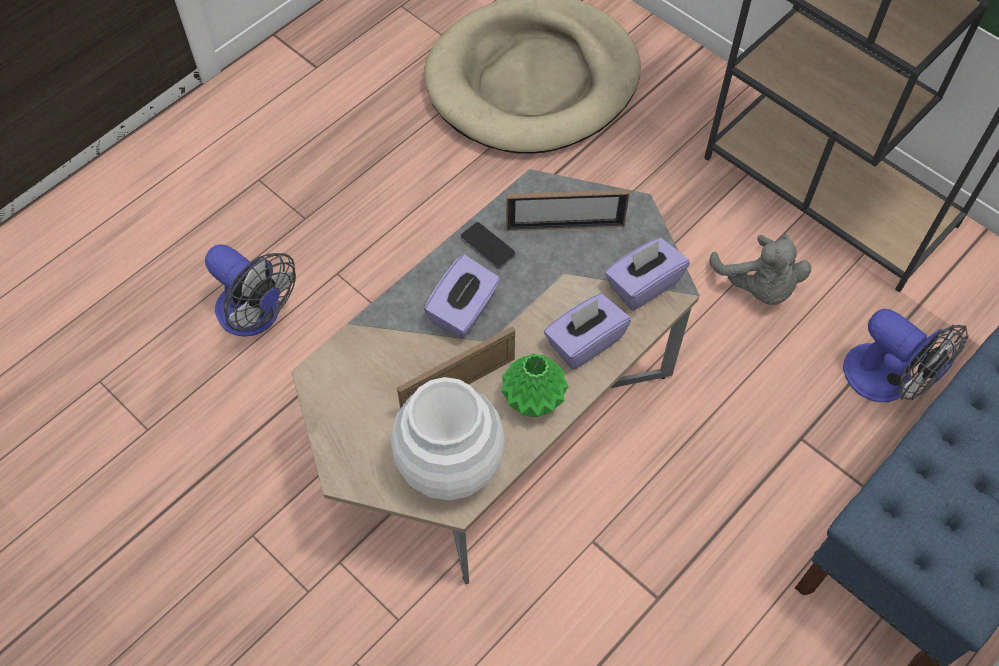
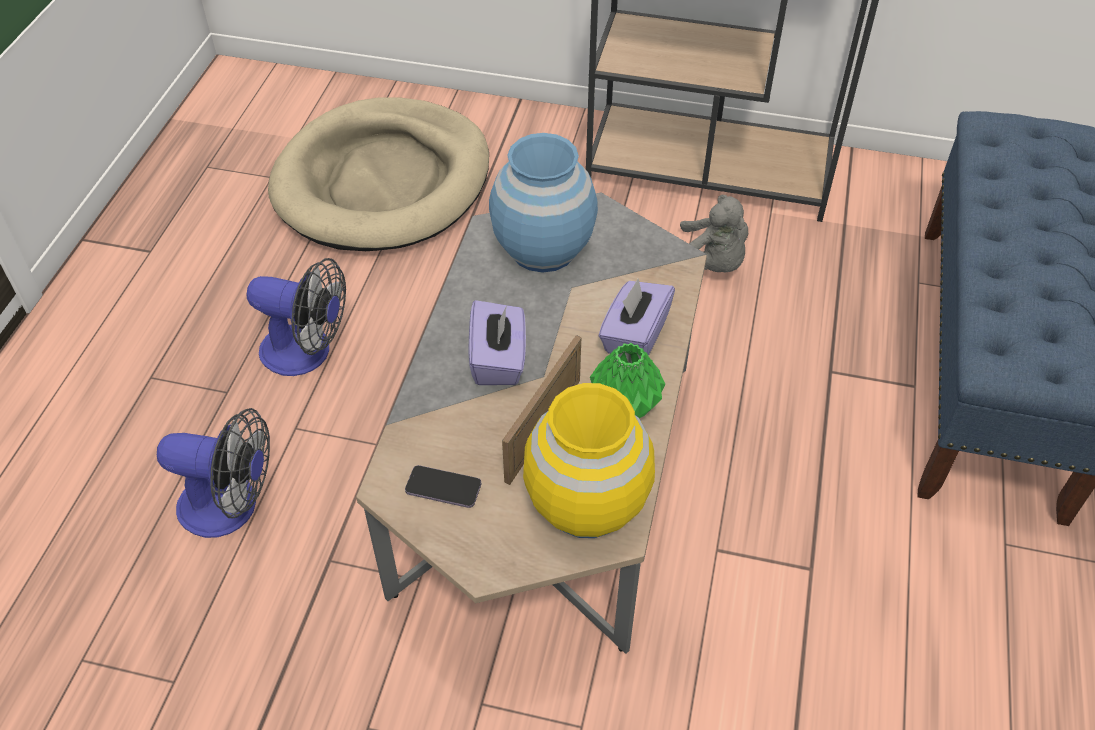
camera: 30 degrees left, 10 degrees down
white vase [391,377,505,501] -> yellow vase [523,383,655,538]
phone [460,222,516,269] -> phone moved to [405,465,481,508]
picture frame [506,190,630,231] -> blue vase [489,133,598,273]
purple tissue box [605,238,690,311] -> none
fan [843,309,969,402] -> fan moved to [247,258,346,376]

